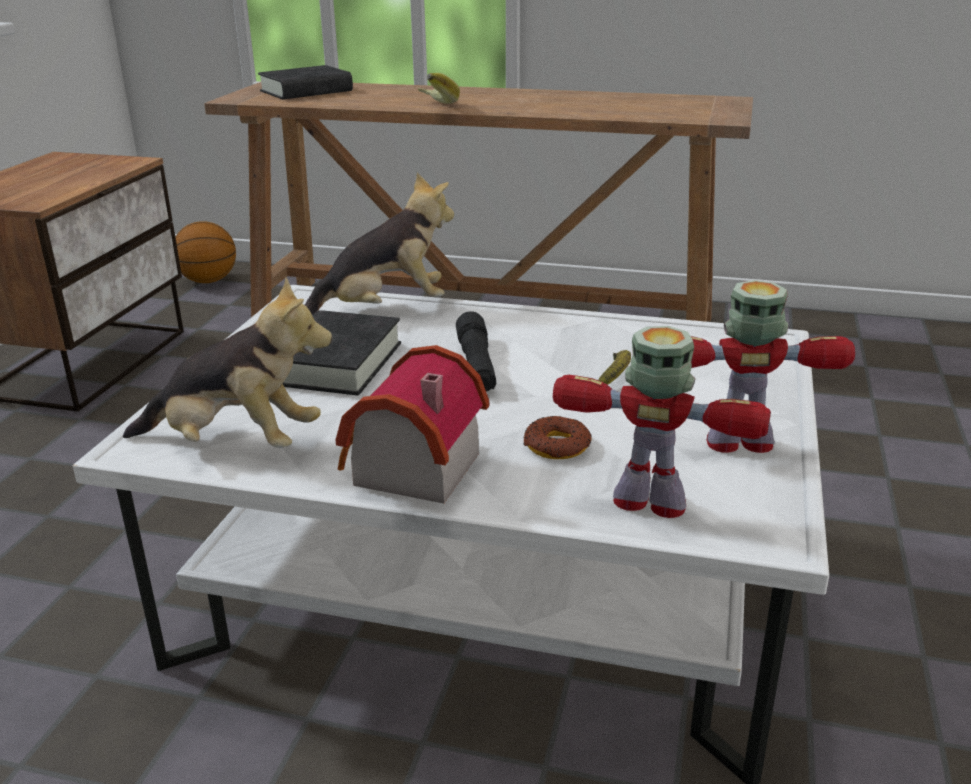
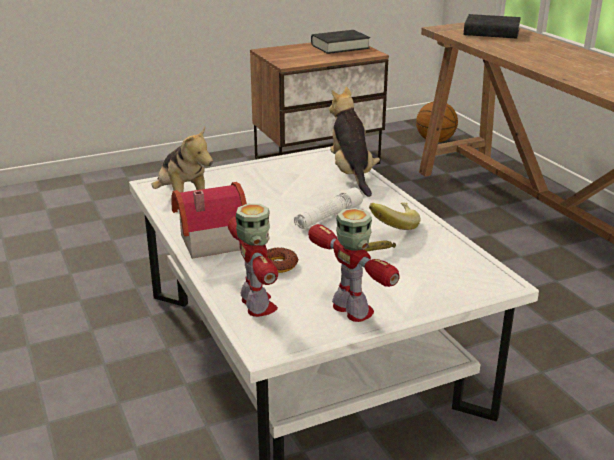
camera: 50 degrees right, 0 degrees up
black book [282,310,401,396] -> black book moved to [311,30,370,54]
plush toy [305,173,454,315] -> plush toy turned 135 degrees counterclockwise [329,87,380,197]
banana [418,73,460,104] -> banana moved to [369,202,421,230]
black flashlight [456,311,496,391] -> white flashlight [294,187,363,229]

